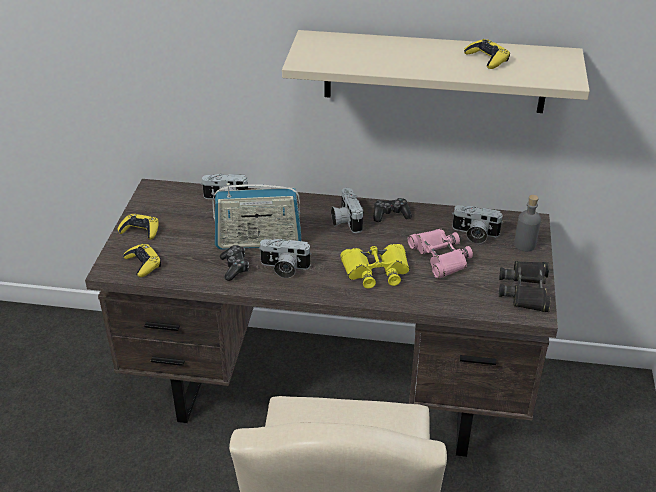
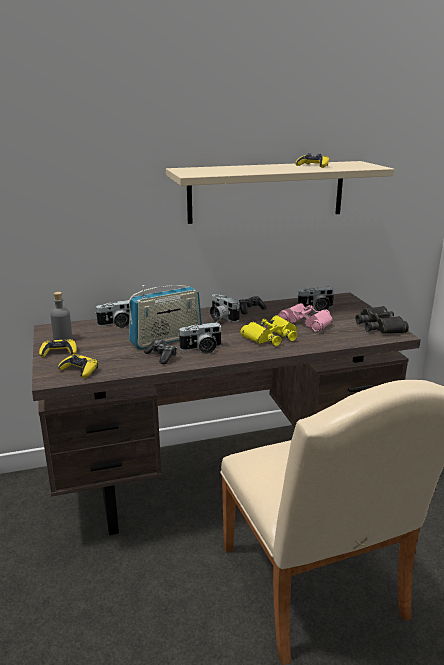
camera: 25 degrees left, 15 degrees down
grey bottle [514,195,541,251] -> grey bottle moved to [50,292,72,340]

